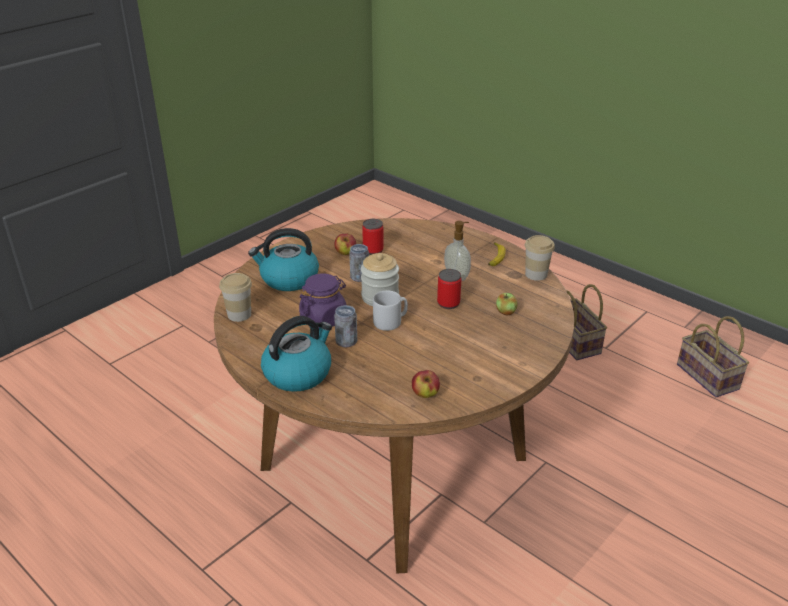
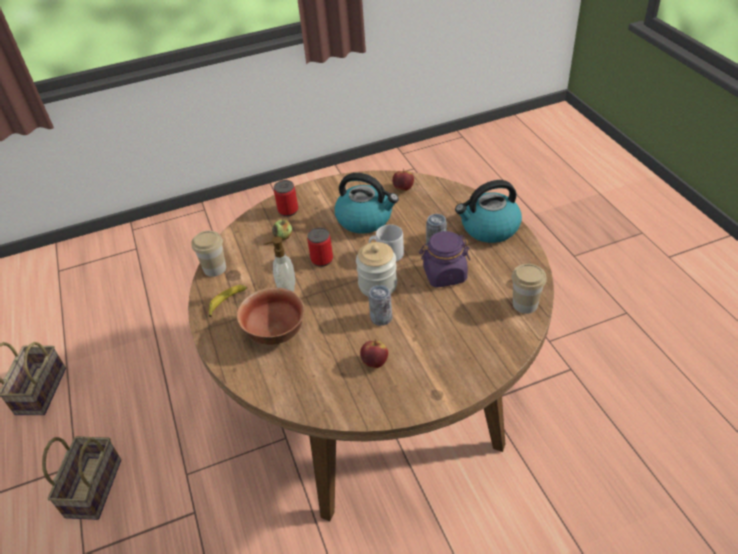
camera: 150 degrees left, 10 degrees up
kettle [248,228,319,291] -> kettle moved to [335,173,399,234]
can [362,219,384,255] -> can moved to [274,180,298,217]
none -> bowl [237,287,305,345]

